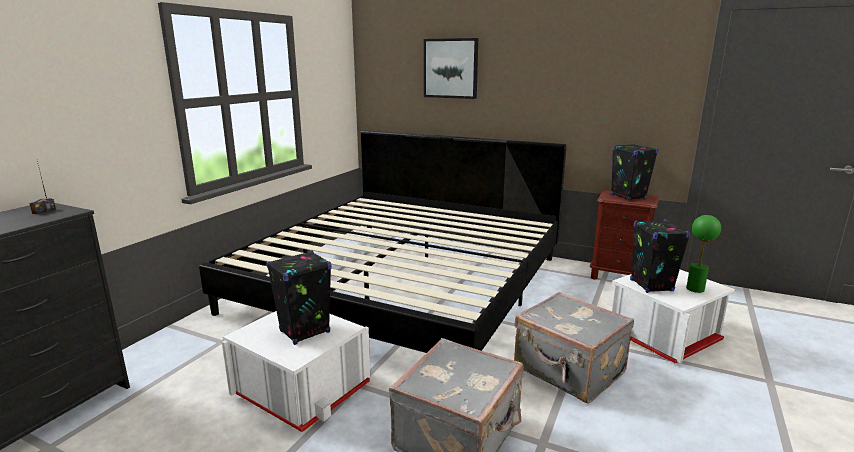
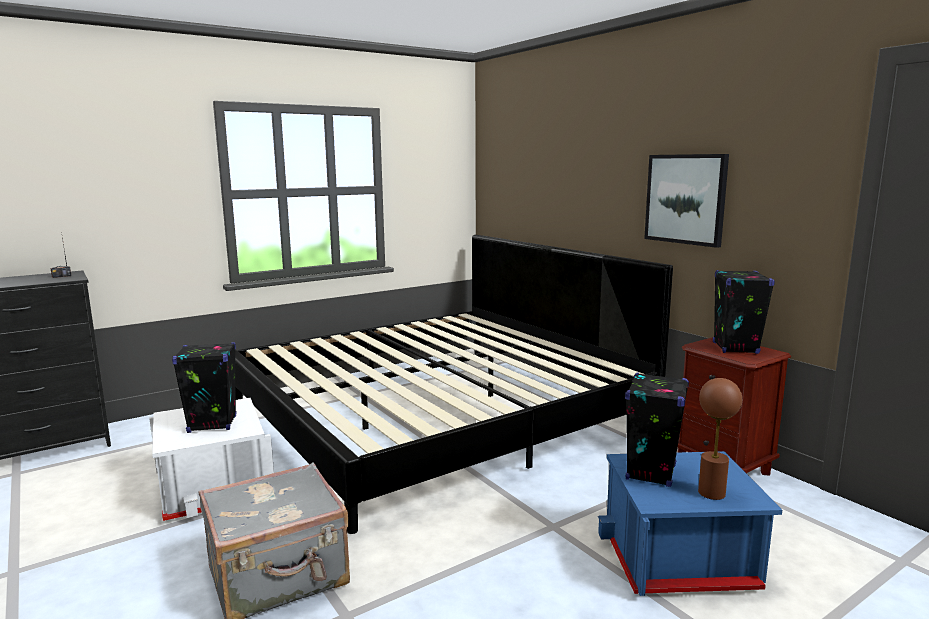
camera: 30 degrees right, 5 degrees down
picture [424,38,478,99] -> picture moved to [644,154,729,248]
grey suitcase [514,292,634,403] -> none
white storage box [612,270,735,364] -> blue storage box [598,451,782,596]
green table lamp [686,215,721,293] -> brown table lamp [698,378,742,500]

